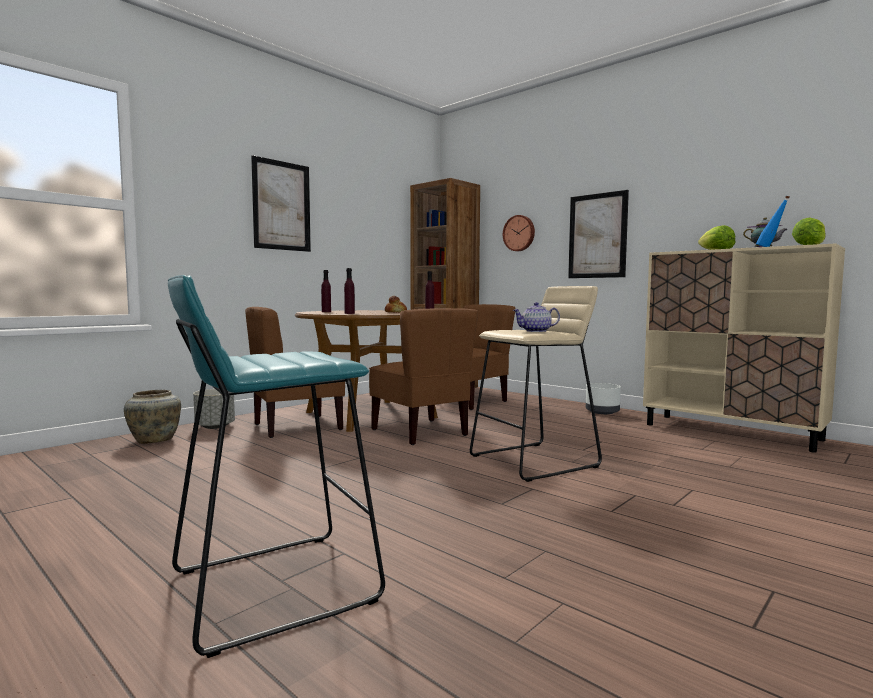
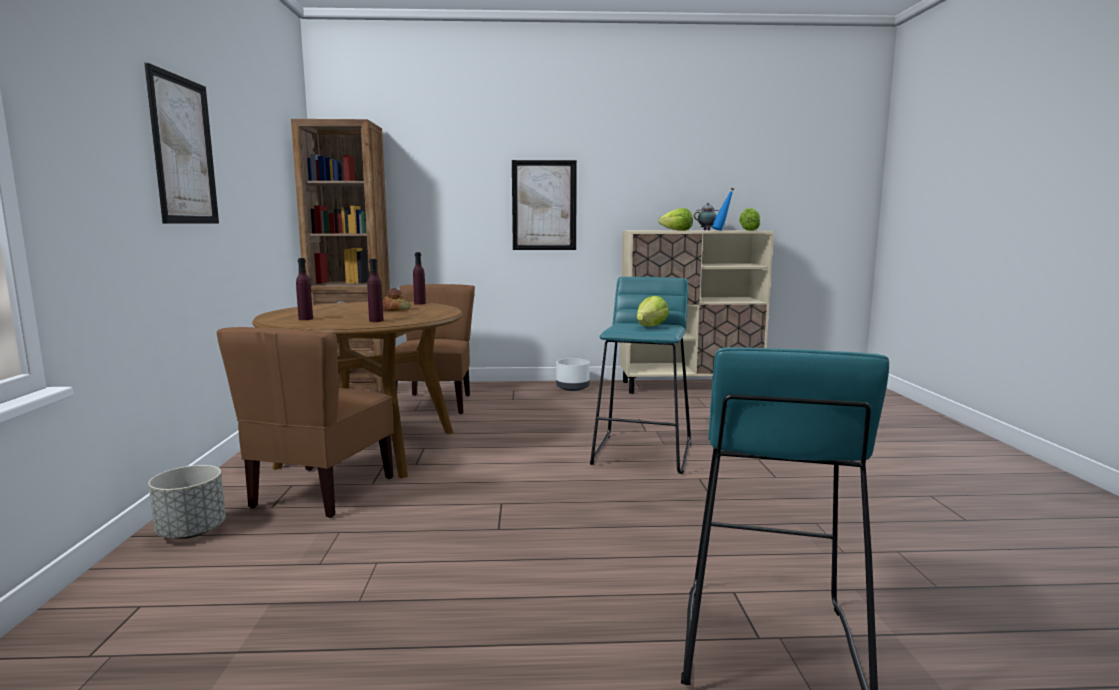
camera: 45 degrees left, 5 degrees up
beige vase [124,390,181,444] -> none
brown chair [369,308,478,445] -> none
beige stool [470,286,602,482] -> turquoise stool [590,277,691,474]
wall clock [503,215,535,251] -> none
teapot [513,302,560,332] -> lettuce [637,296,669,326]

